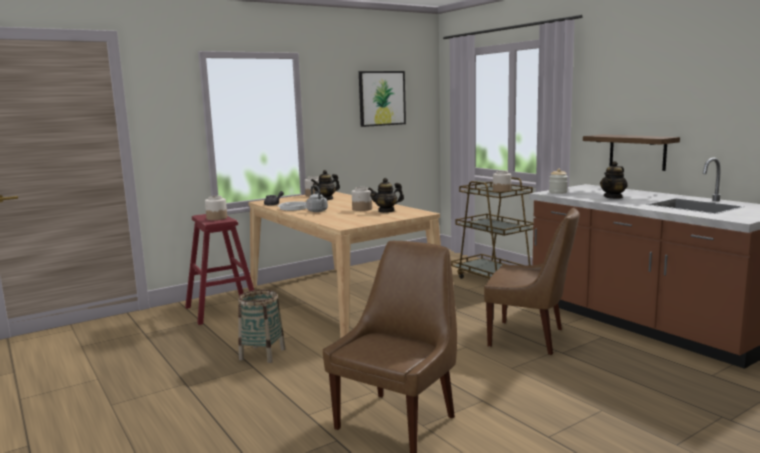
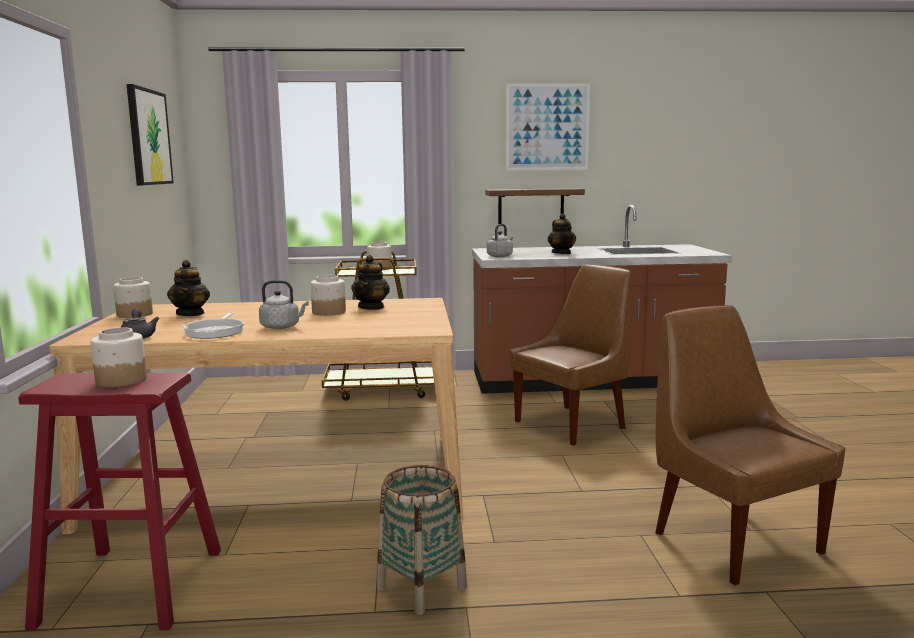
camera: 60 degrees left, 0 degrees up
jar [549,169,568,194] -> grey kettle [487,224,513,257]
none -> picture [506,83,590,171]

